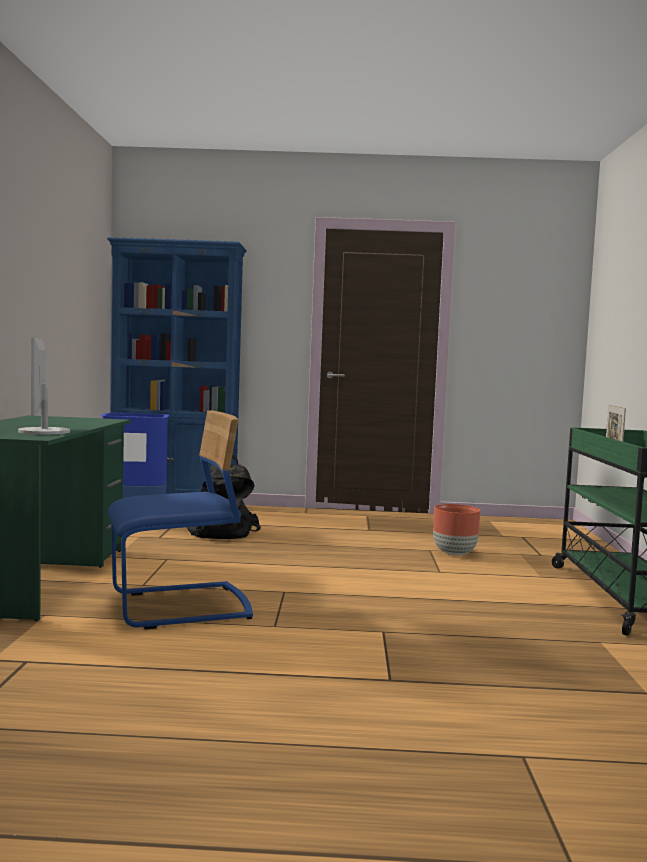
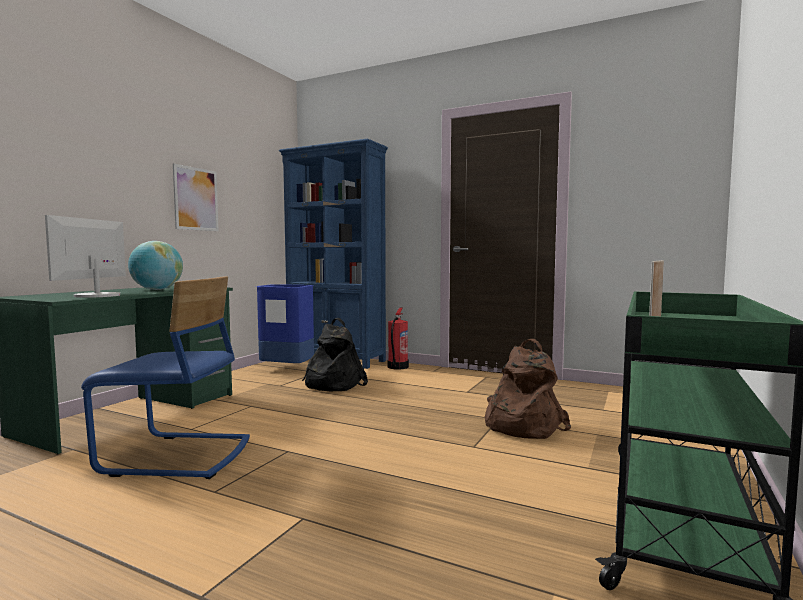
camera: 25 degrees right, 0 degrees up
brown planter [433,504,480,555] -> brown backpack [485,339,571,439]
none -> globe [128,241,183,290]
none -> picture [173,164,219,231]
none -> fire extinguisher [387,307,409,370]

